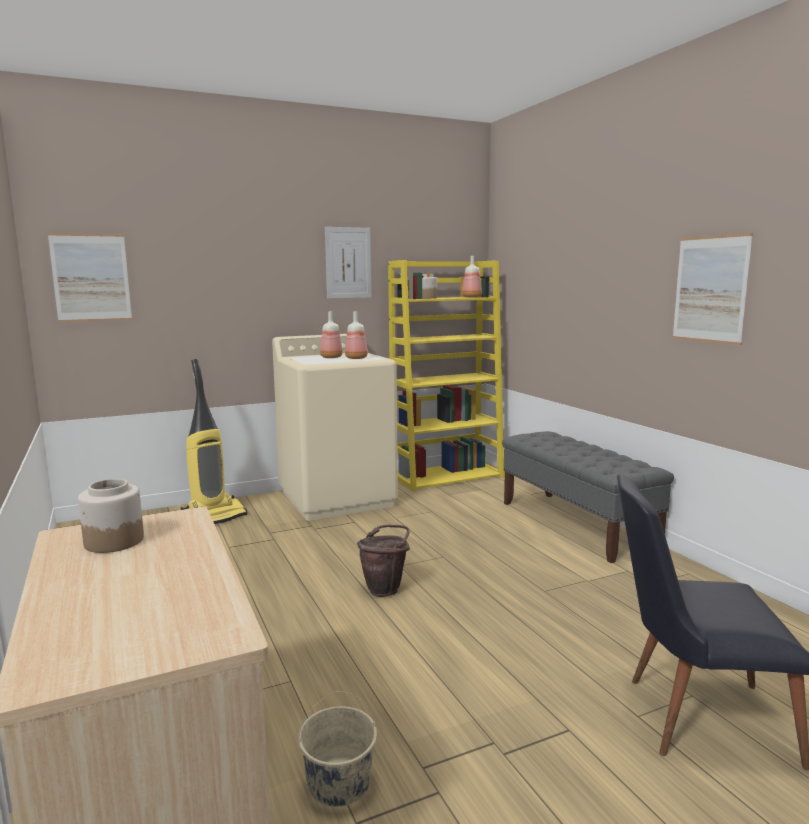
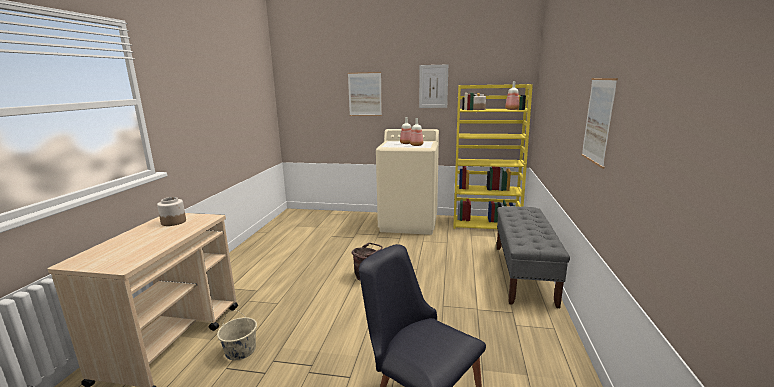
camera: 35 degrees right, 5 degrees up
picture [48,233,132,322] -> picture moved to [348,72,382,116]
vacuum cleaner [181,359,248,524] -> none

